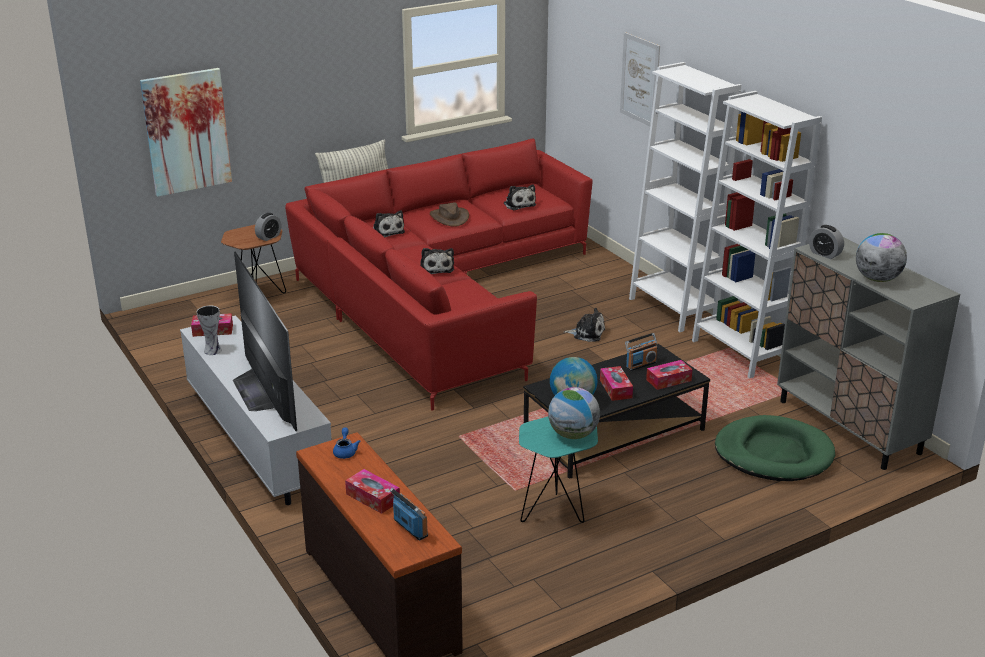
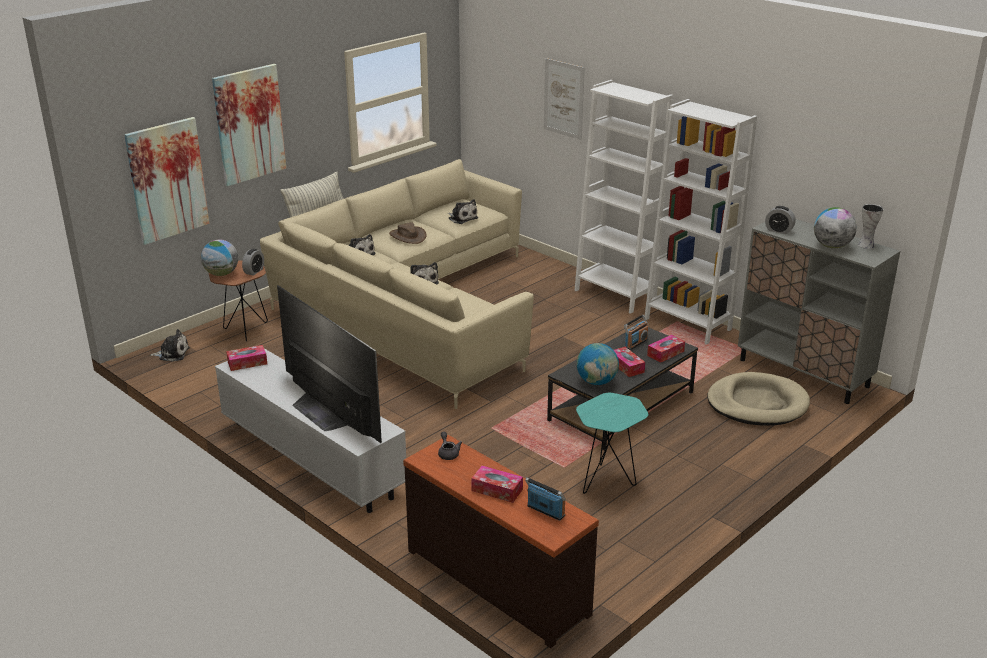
camera: 15 degrees left, 0 degrees up
vase [197,306,222,355] -> vase moved to [858,204,883,249]
red sofa [285,139,592,411] -> beige sofa [260,159,534,409]
blue teapot [333,428,361,459] -> grey teapot [438,432,462,460]
globe [548,387,600,439] -> globe moved to [201,240,238,276]
plush toy [564,308,605,342] -> plush toy moved to [150,329,190,362]
green dog bed [715,415,835,481] -> beige dog bed [707,372,810,426]
none -> picture [212,64,286,186]

